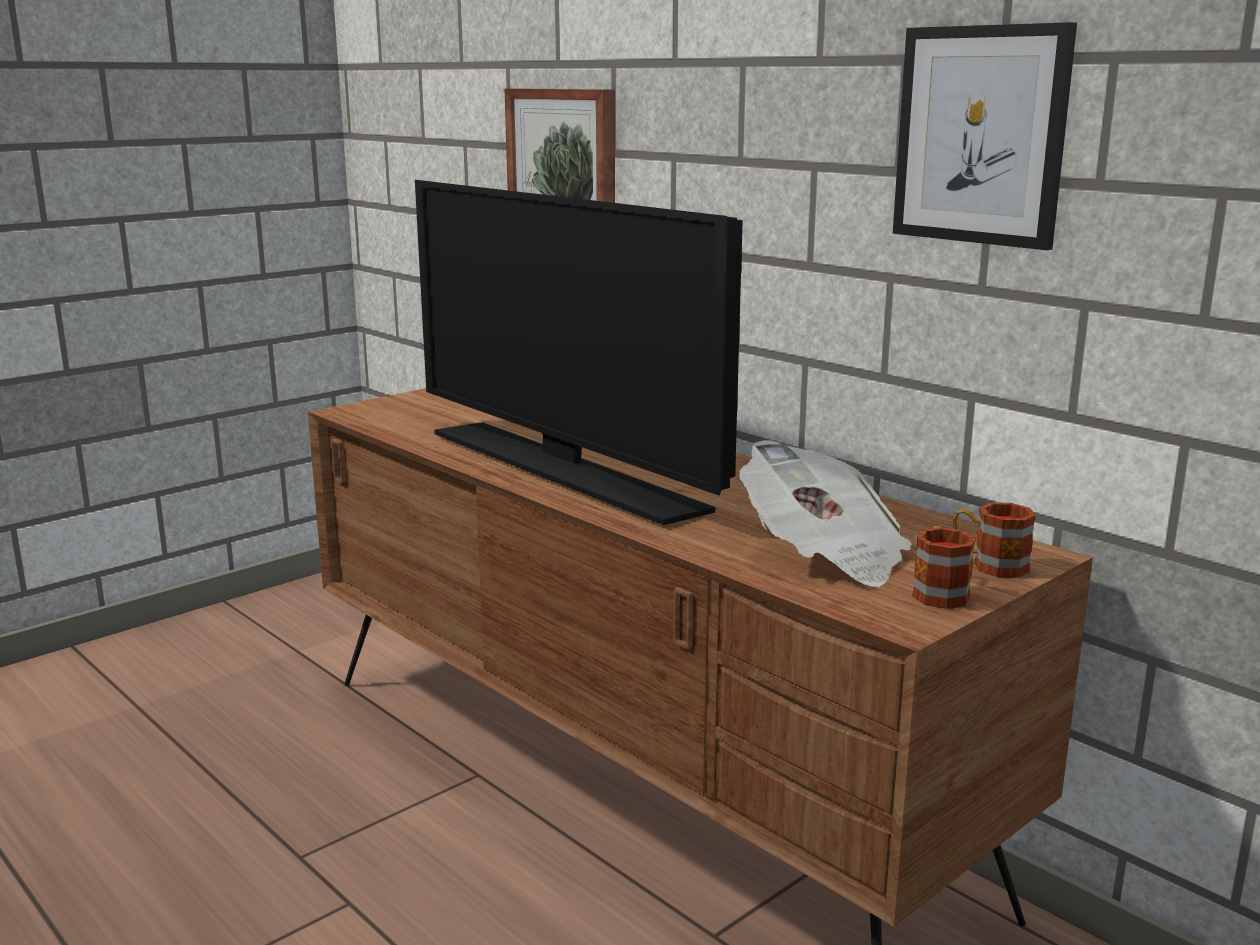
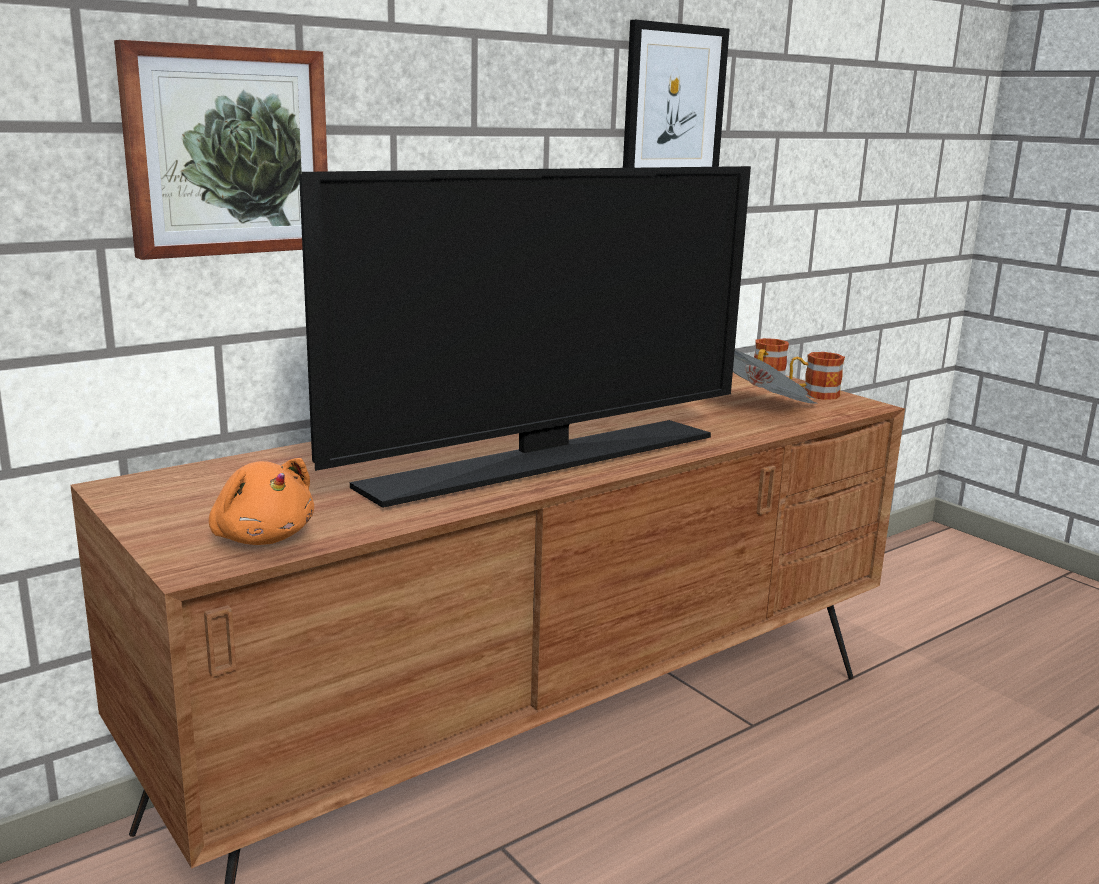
camera: 85 degrees left, 0 degrees up
none -> orange plush toy [209,458,314,545]

